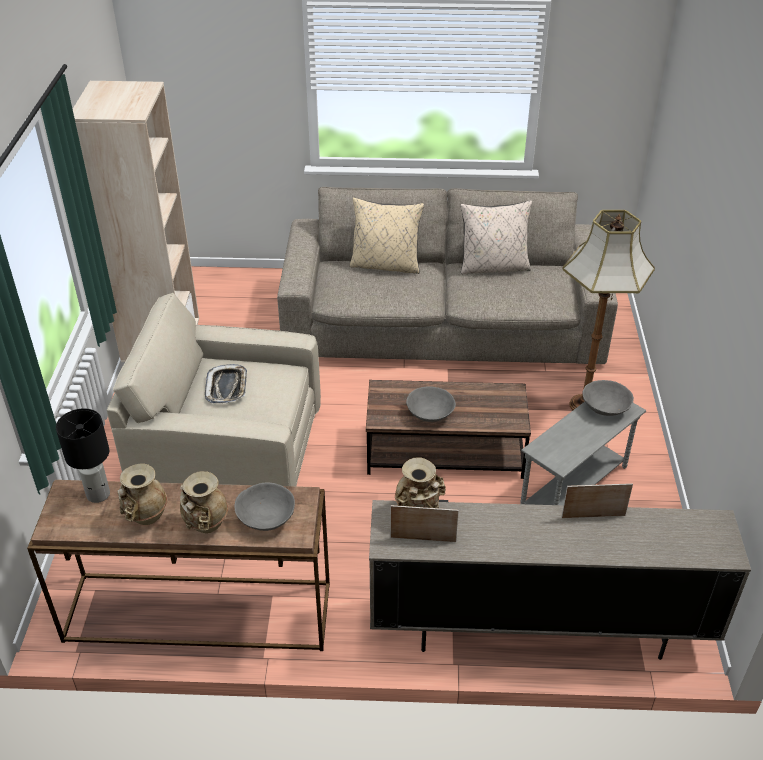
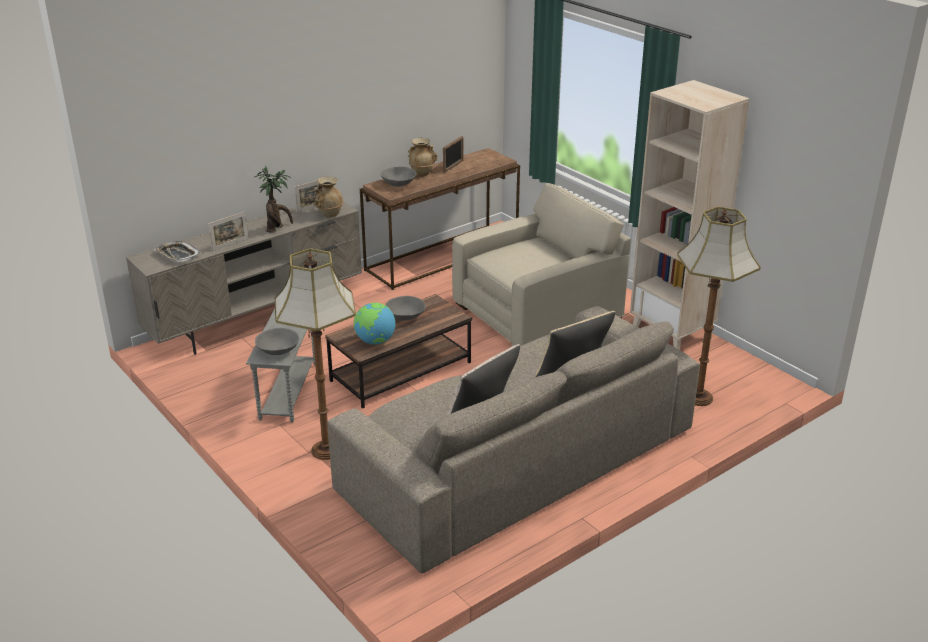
camera: 140 degrees right, 10 degrees down
black table lamp [56,408,110,503] -> none
beige vase [117,463,168,525] -> picture frame [443,136,463,173]
tray [205,364,247,403] -> tray moved to [155,241,201,262]
none -> potted plant [255,166,293,233]
none -> globe [354,303,396,345]
none -> floor lamp [677,207,761,406]

